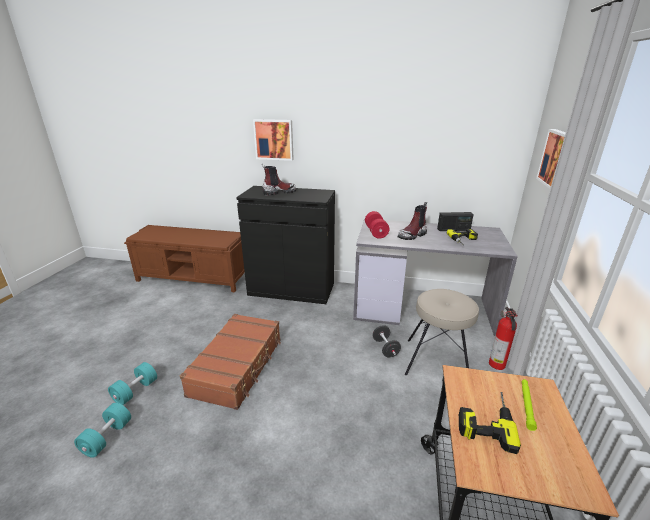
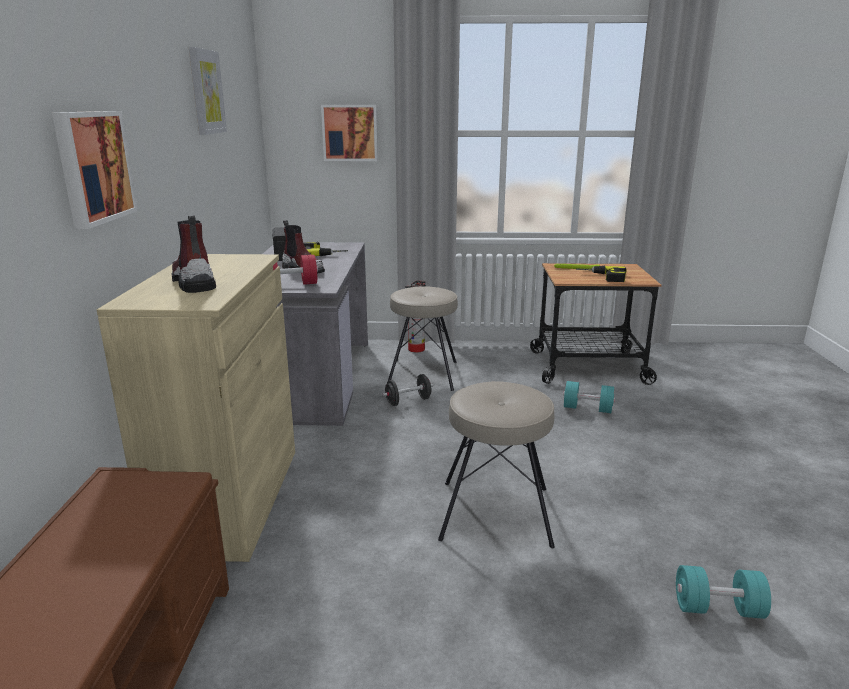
camera: 100 degrees left, 5 degrees down
turquoise dumbbell [108,362,157,405] -> turquoise dumbbell moved to [563,381,615,413]
brown suitcase [180,314,281,410] -> beige stool [438,381,555,548]
black cabinet [236,186,335,304] -> beige cabinet [97,254,295,562]
none -> picture [189,47,227,135]

